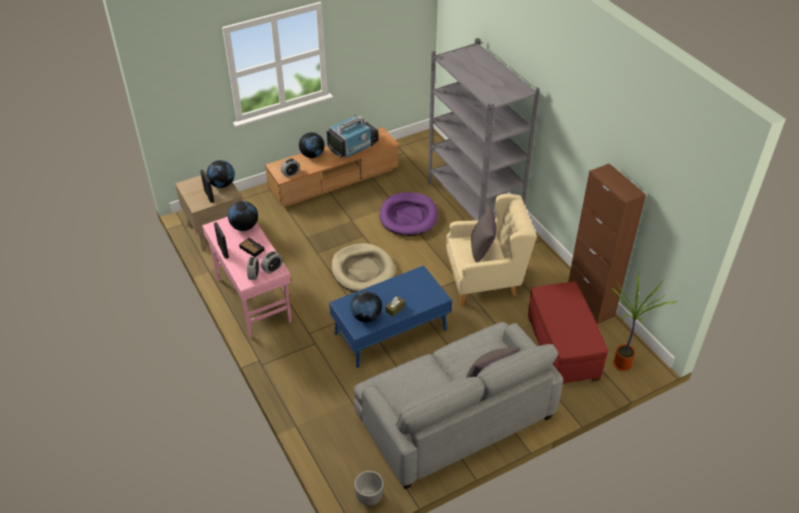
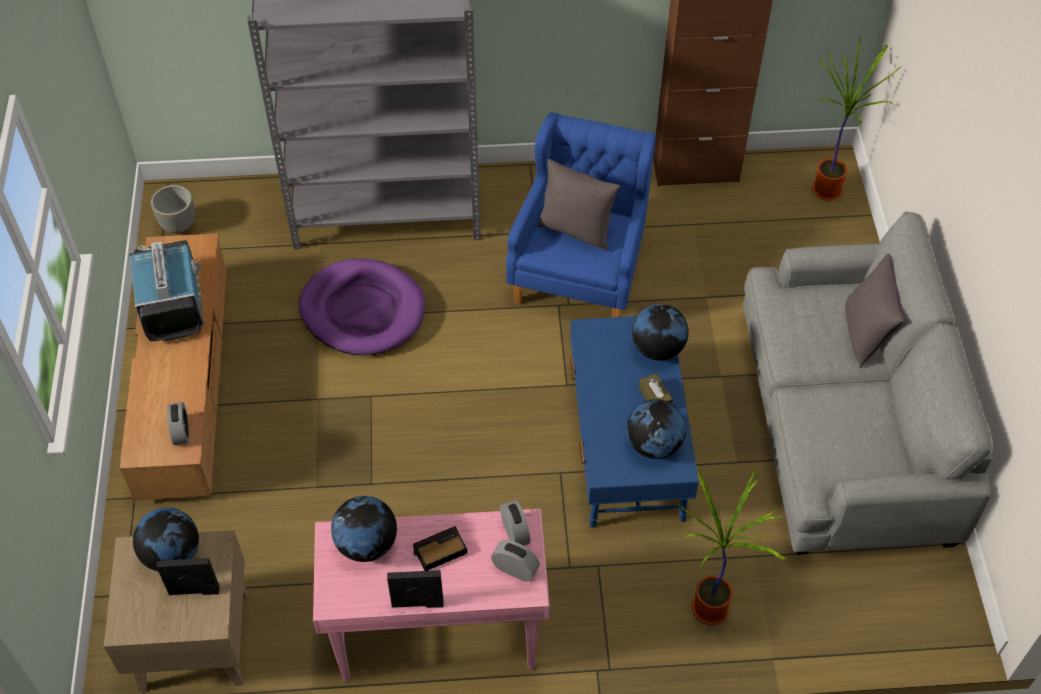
camera: 65 degrees left, 10 degrees up
globe [299,132,325,158] -> globe moved to [632,304,689,361]
beige dog bed [331,243,396,292] -> none
planter [354,471,384,506] -> planter moved to [151,185,195,233]
beige armchair [446,194,537,306] -> blue armchair [506,112,656,317]
red ottoman [528,282,608,386] -> none
none -> potted plant [679,468,787,625]

